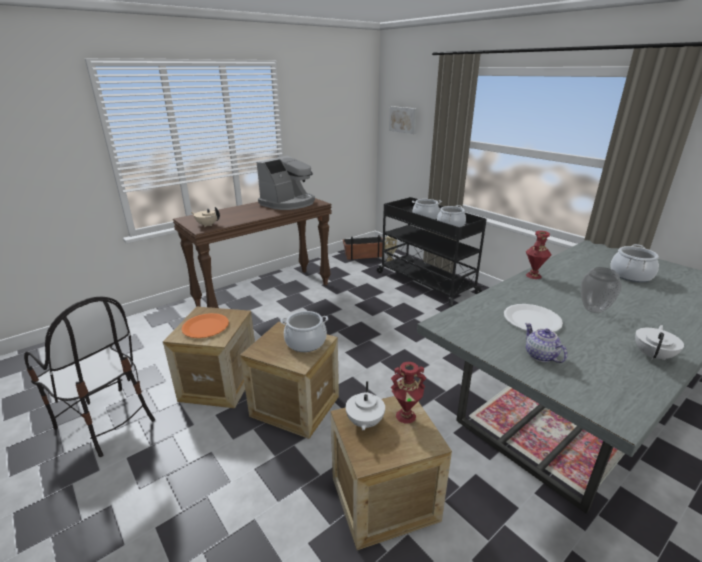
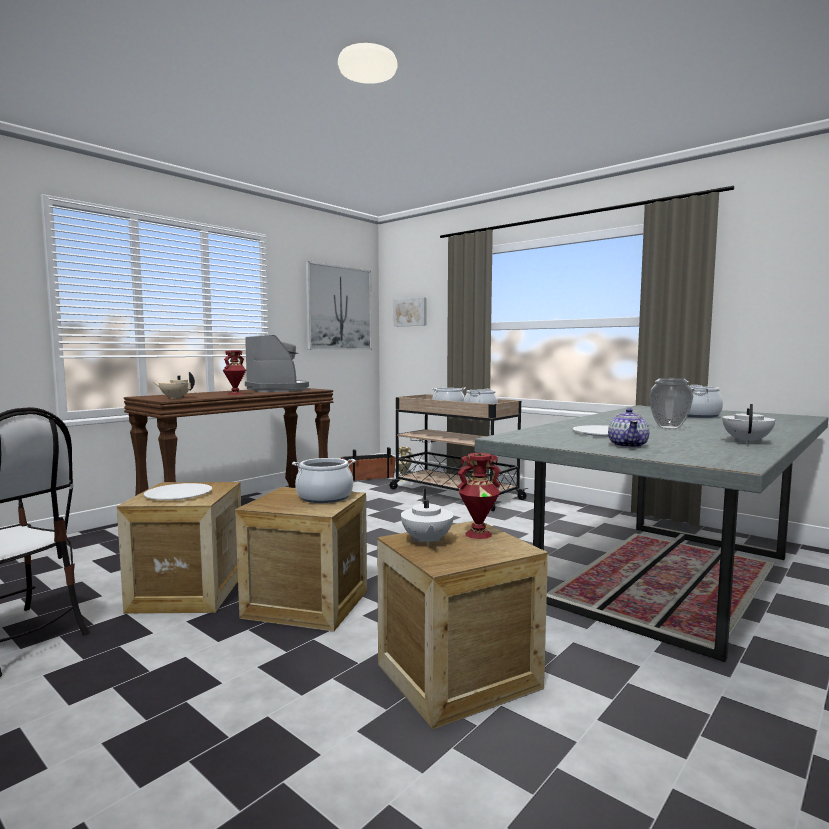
camera: 10 degrees left, 20 degrees down
orange plate [182,313,229,338] -> white plate [144,483,212,500]
coffee machine [257,156,315,210] -> coffee machine turned 60 degrees counterclockwise [245,335,309,392]
black cart [377,197,487,307] -> beige cart [389,394,528,511]
teapot [525,323,568,363] -> teapot turned 135 degrees counterclockwise [608,408,649,448]
red vase [526,231,551,279] -> red vase moved to [223,350,246,395]
none -> picture [305,261,372,350]

